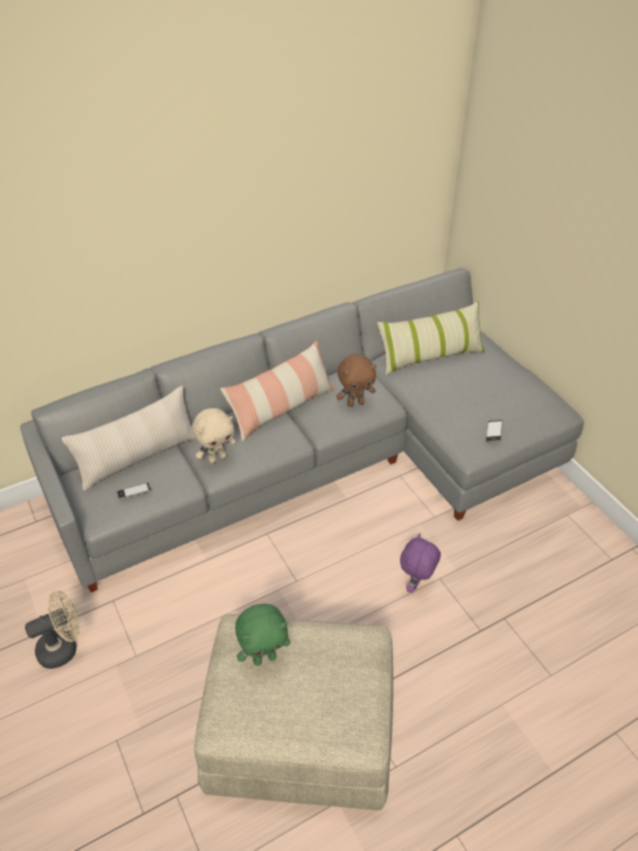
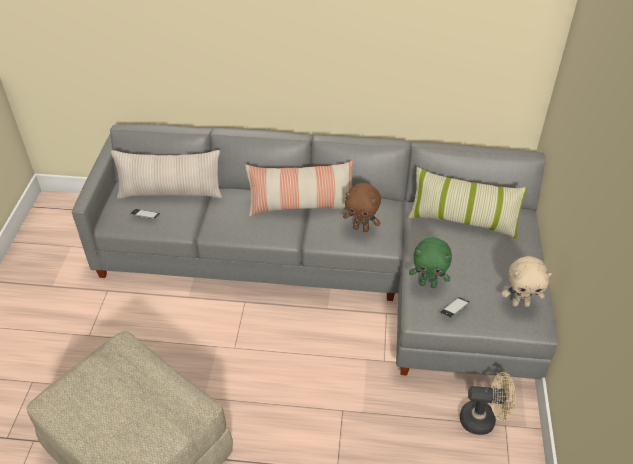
camera: 35 degrees right, 0 degrees up
beige fan [25,590,80,669] -> beige fan moved to [460,372,516,435]
beige plush toy [192,408,236,463] -> beige plush toy moved to [502,256,552,307]
green plush toy [235,604,290,666] -> green plush toy moved to [409,237,452,288]
purple plush toy [400,533,441,593] -> none

